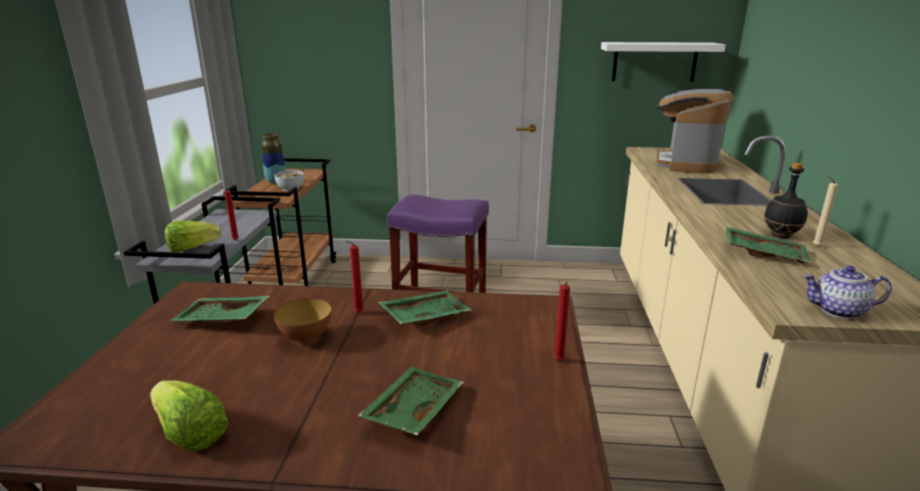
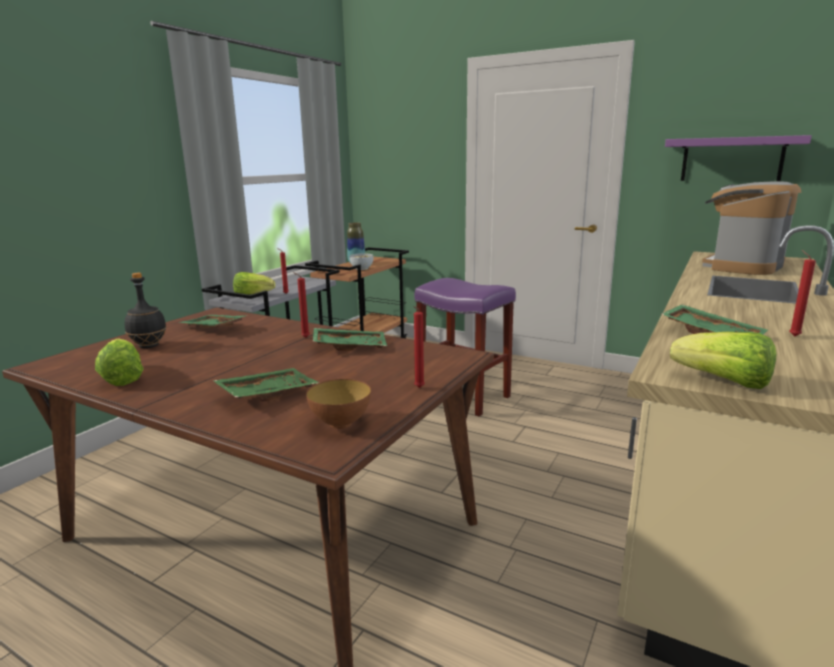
camera: 25 degrees right, 5 degrees down
bowl [274,298,331,343] -> bowl moved to [306,379,371,429]
white shelf [601,42,726,82] -> purple shelf [665,135,812,181]
black bottle [764,163,808,238] -> black bottle moved to [125,273,167,348]
teapot [802,265,892,319] -> lettuce [670,332,776,389]
beige candle [813,176,838,246] -> red candle [789,250,816,337]

